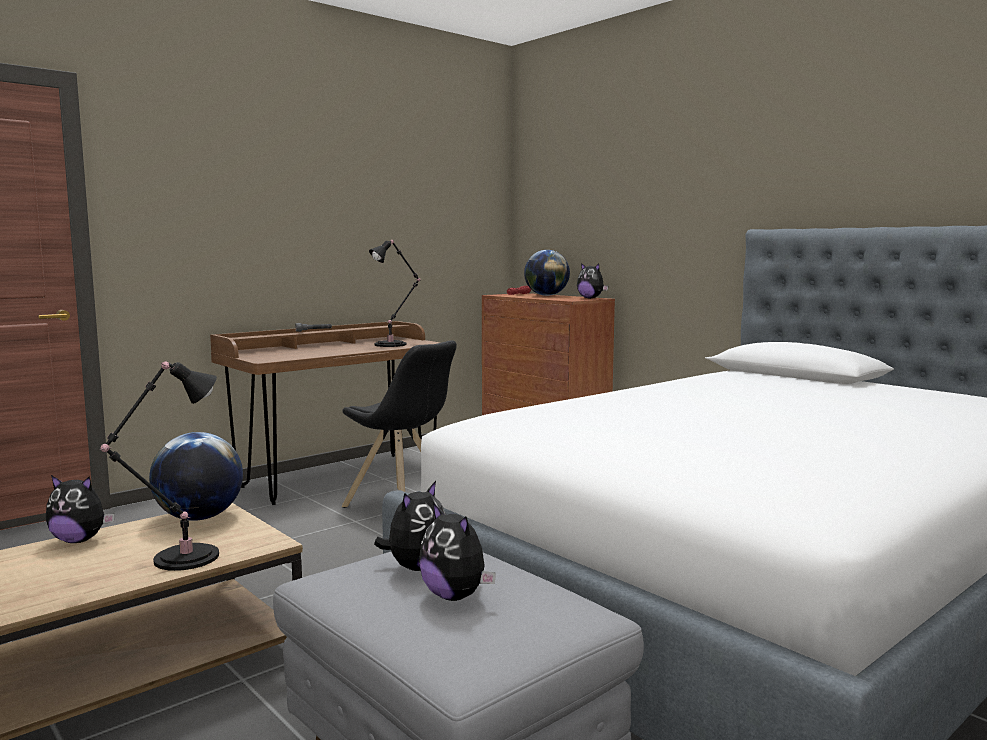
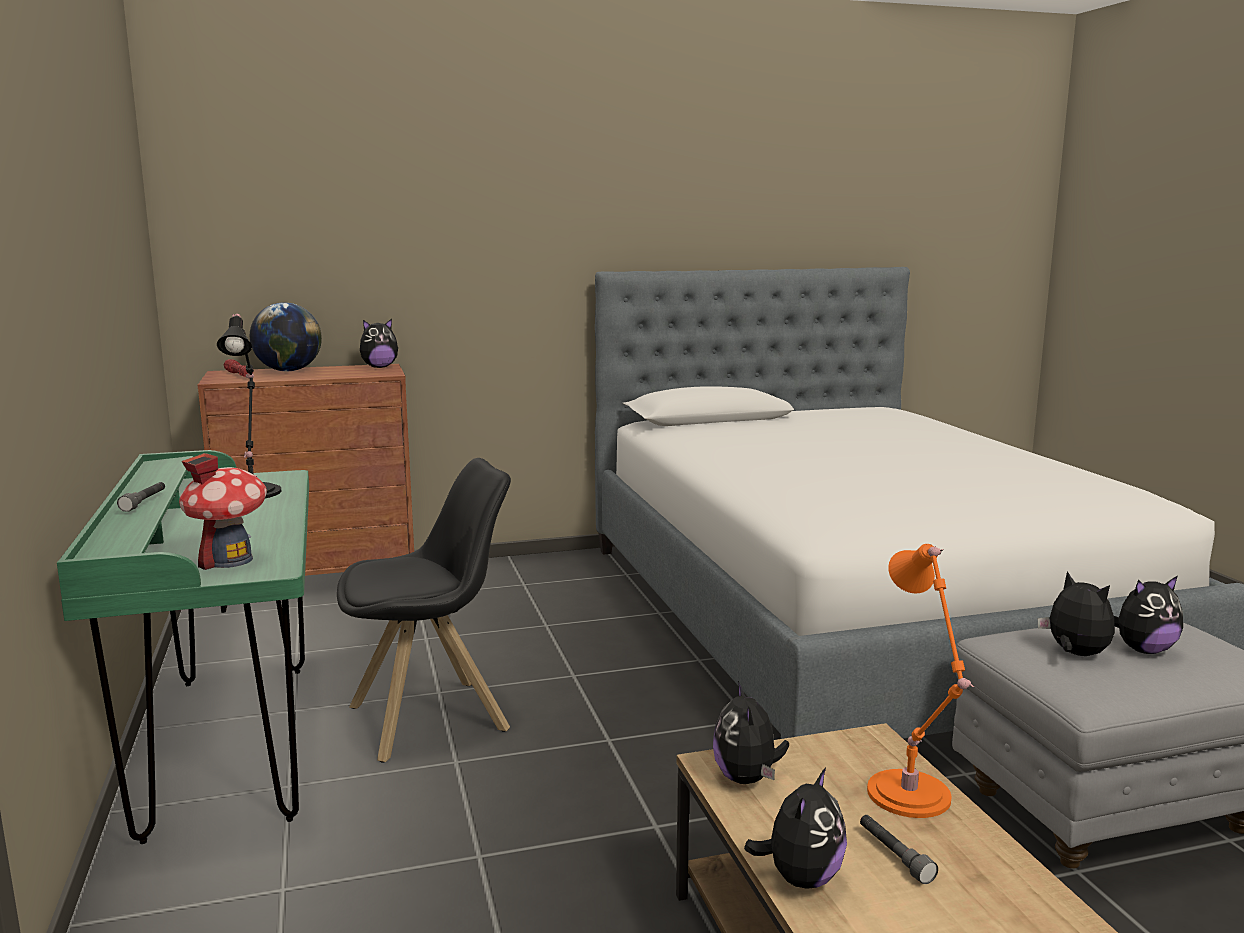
camera: 65 degrees left, 5 degrees up
black table lamp [99,361,219,571] -> orange table lamp [867,544,974,818]
globe [149,432,243,521] -> plush toy [713,681,789,784]
brown desk [210,321,440,505] -> green desk [57,450,309,844]
none -> toy house [179,453,267,570]
none -> grey flashlight [860,815,938,884]

